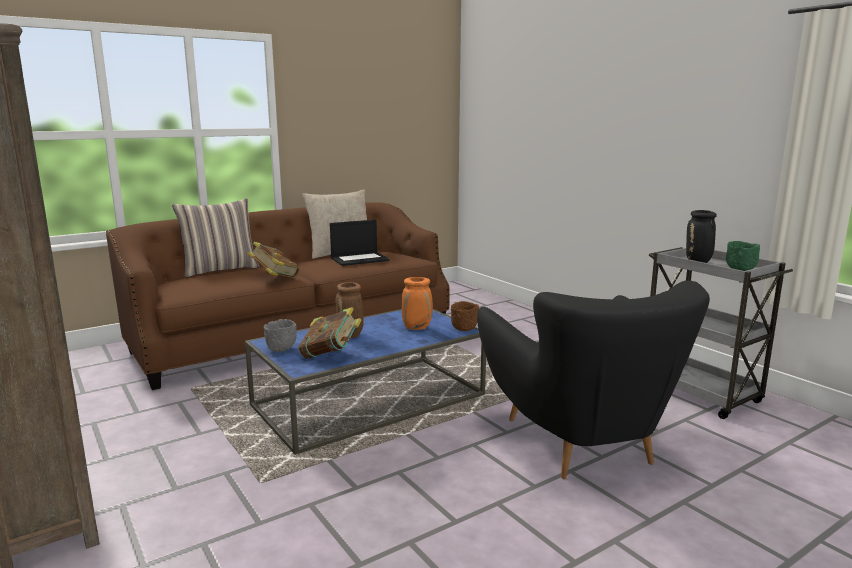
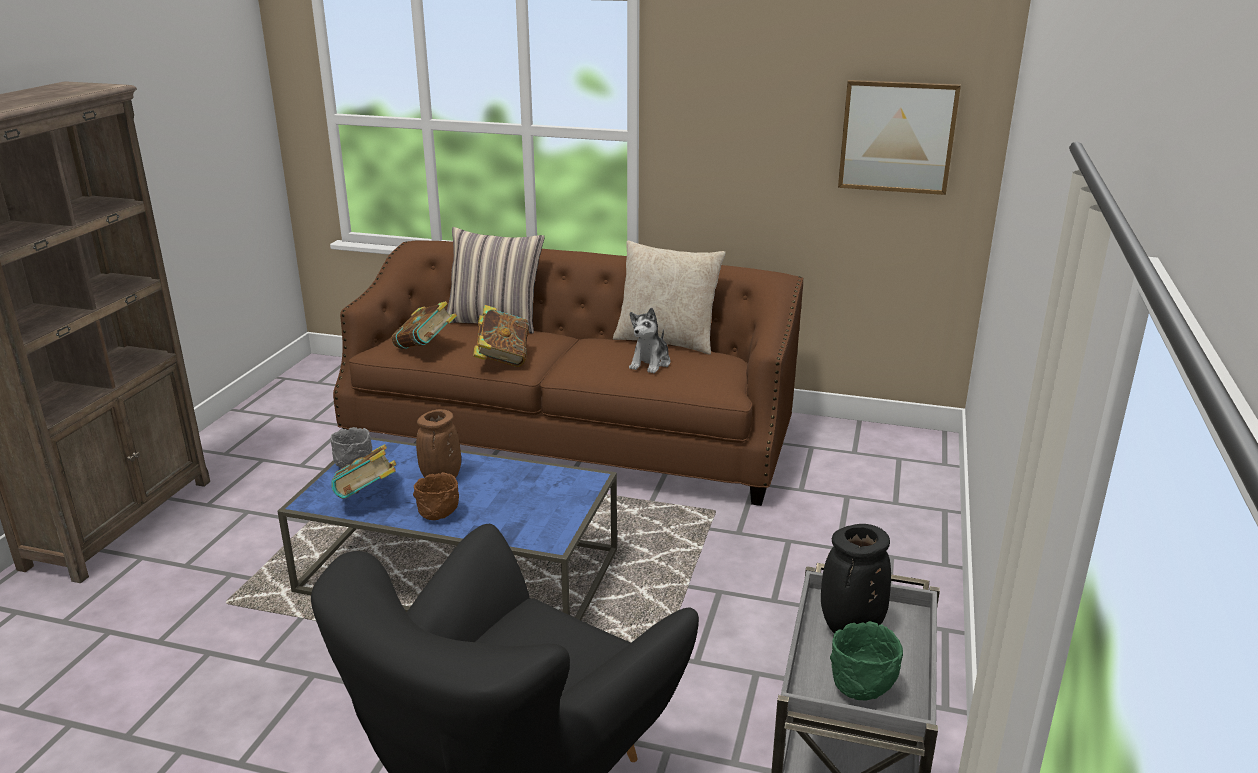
camera: 50 degrees right, 10 degrees up
laptop [330,219,390,266] -> plush toy [629,308,670,373]
orange vase [402,277,433,330] -> none
brown bowl [451,301,479,331] -> brown bowl moved to [413,472,459,520]
none -> book [391,301,457,350]
none -> picture [838,80,961,195]

